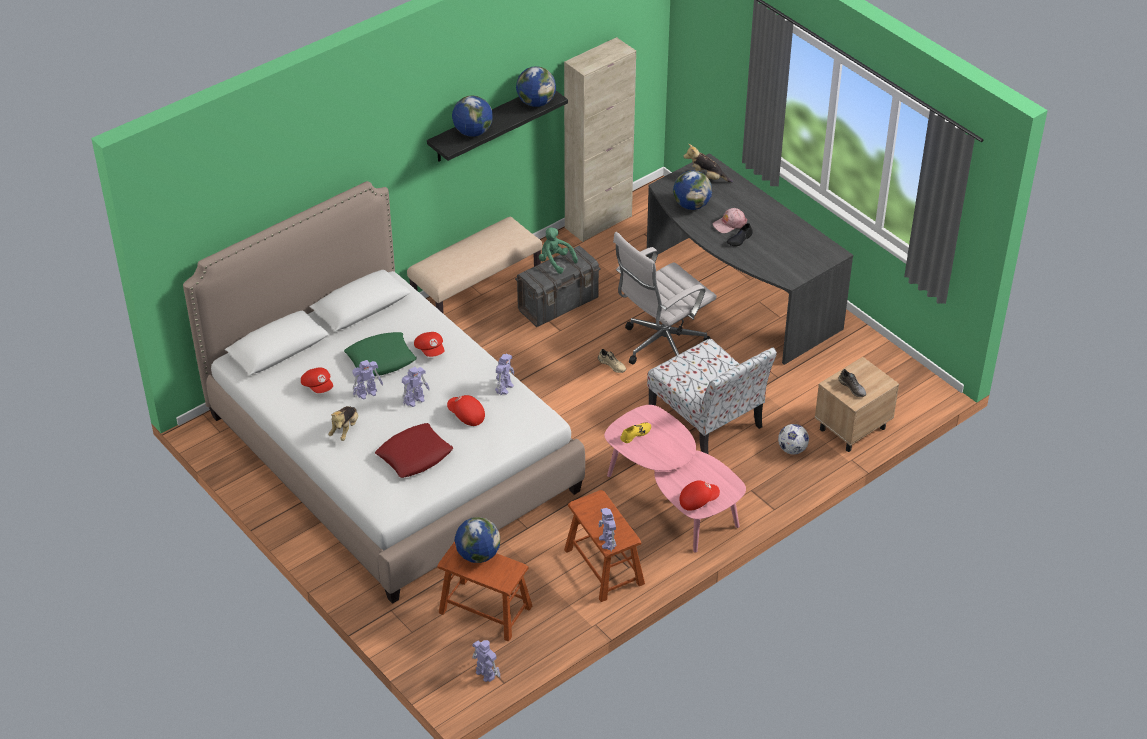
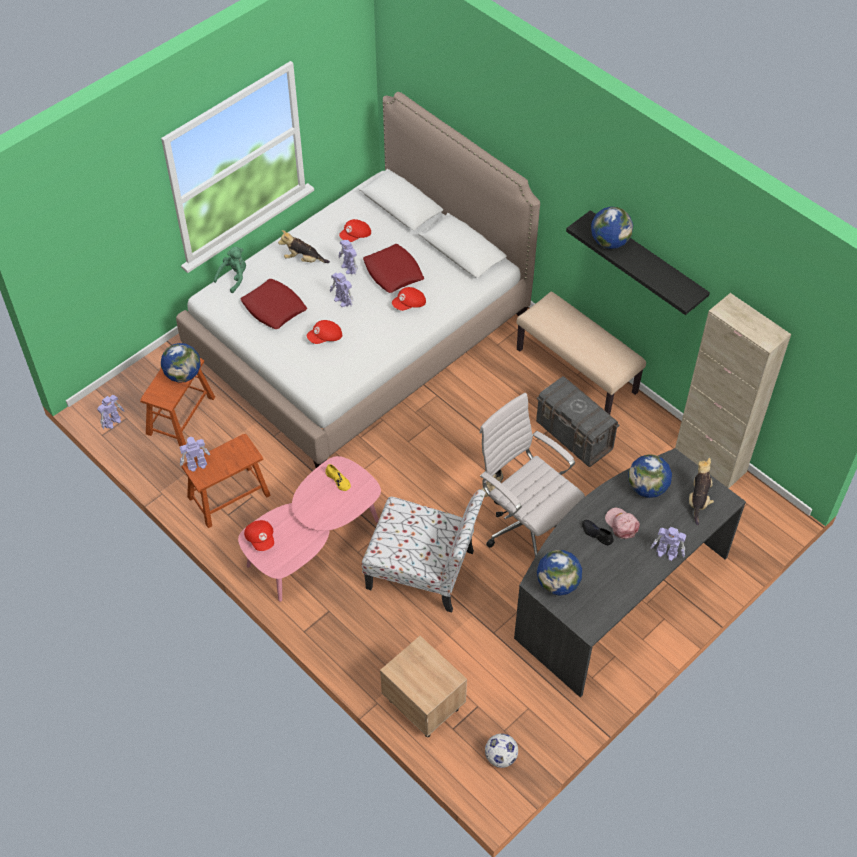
camera: 85 degrees right, 10 degrees up
green pillow [344,332,417,376] -> red pillow [363,244,424,293]
red cap [447,395,485,426] -> red cap turned 150 degrees counterclockwise [307,320,342,344]
toy robot [495,354,514,395] -> toy robot moved to [651,527,686,561]
globe [516,66,556,107] -> globe moved to [537,550,582,596]
green plush toy [539,227,578,274] -> green plush toy moved to [214,247,246,293]
chair [647,339,777,455] -> chair turned 120 degrees counterclockwise [362,489,486,612]
football [778,424,809,455] -> football moved to [485,733,518,768]
grey shoe [839,369,866,397] -> none

